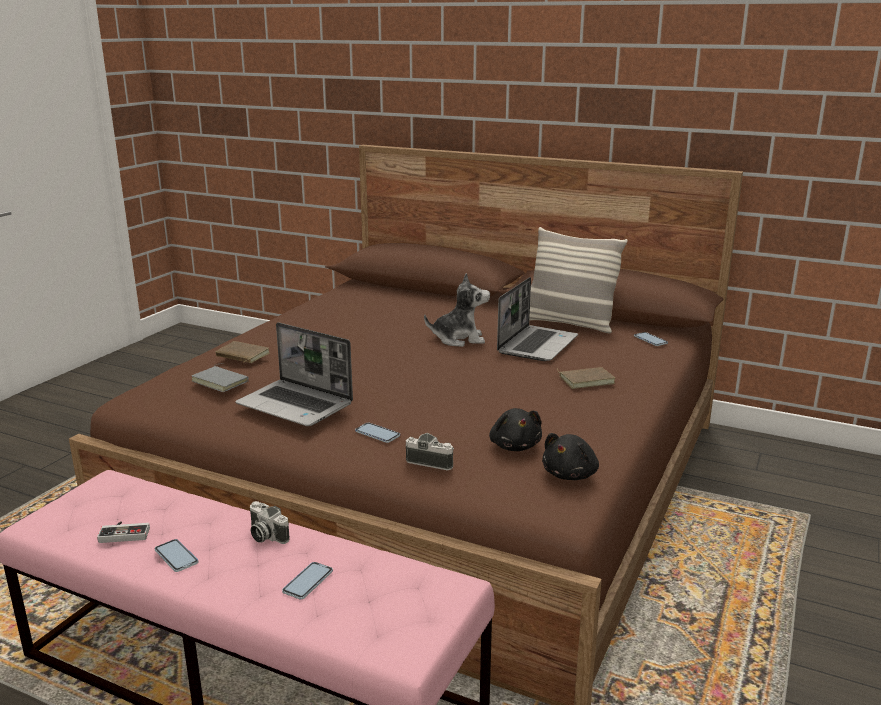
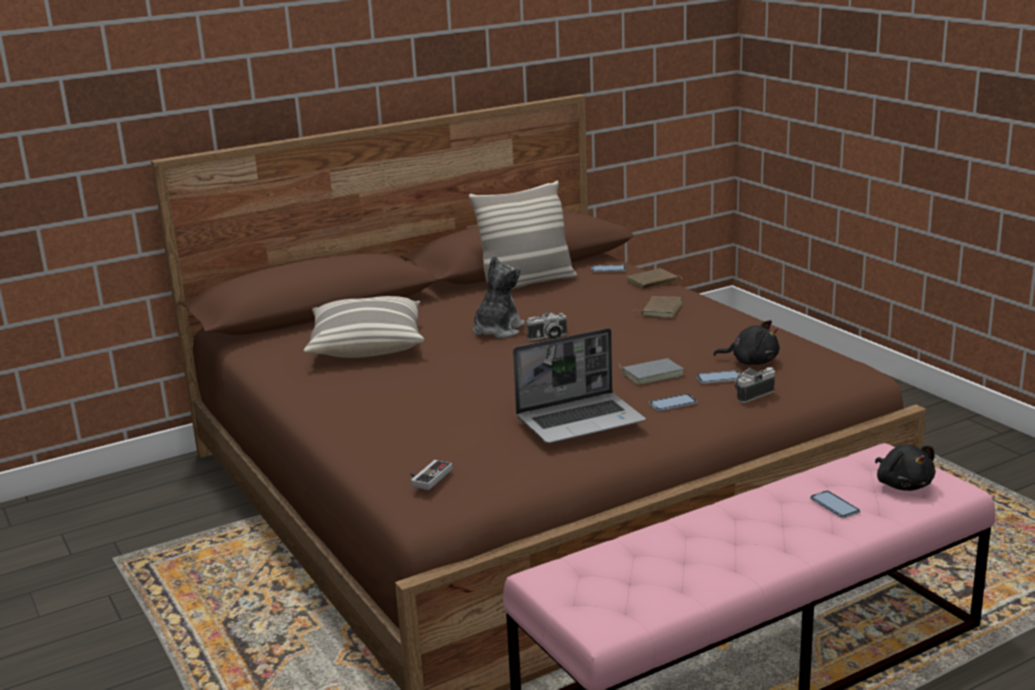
camera: 55 degrees left, 0 degrees up
game controller [97,522,150,543] -> game controller moved to [410,460,452,490]
phone [154,539,198,572] -> phone moved to [696,370,740,384]
grey book [192,363,249,392] -> grey book moved to [619,358,684,385]
brown book [215,341,270,363] -> brown book moved to [627,268,683,289]
camera [250,501,290,544] -> camera moved to [526,312,567,340]
laptop [497,277,578,361] -> none
black plush toy [542,433,599,480] -> black plush toy moved to [875,445,936,491]
none -> pillow [304,296,424,358]

